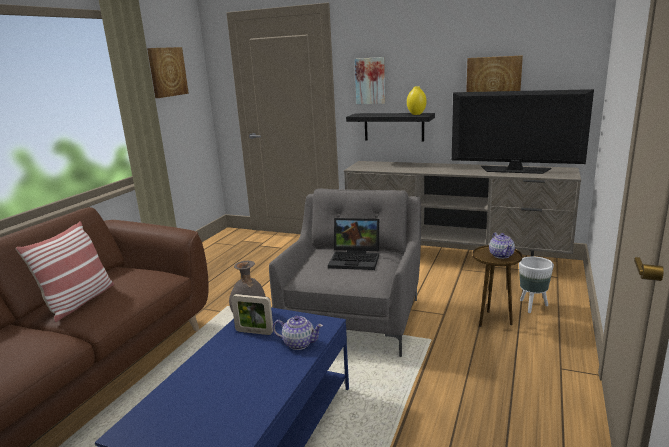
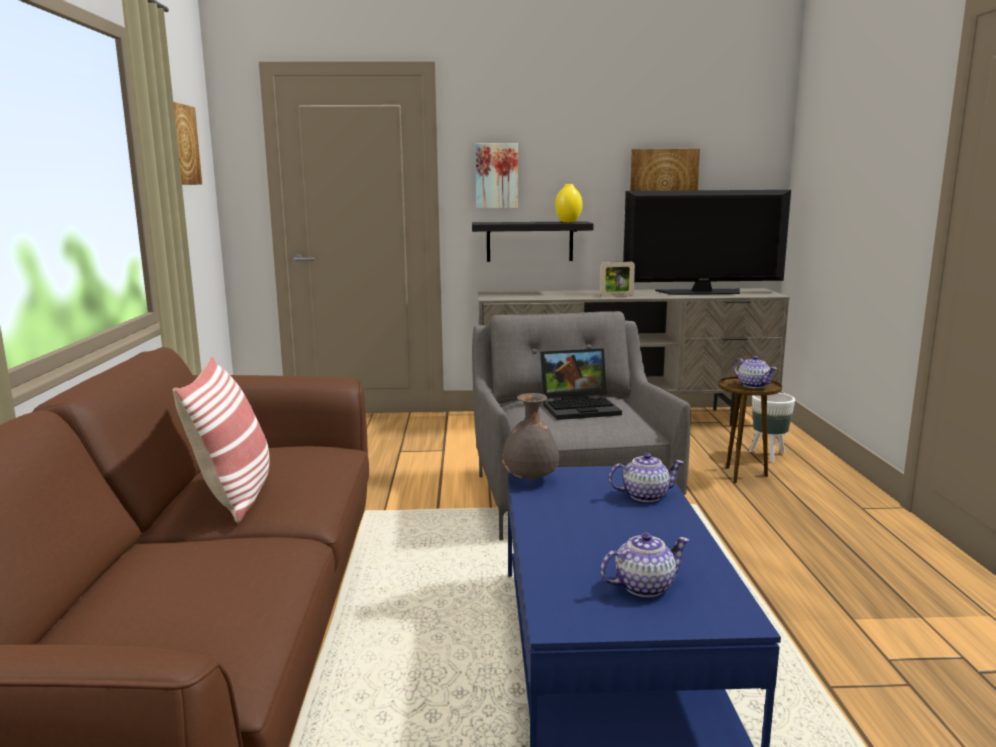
camera: 25 degrees left, 5 degrees down
picture frame [231,294,273,335] -> picture frame moved to [600,262,635,297]
none -> teapot [601,533,689,597]

